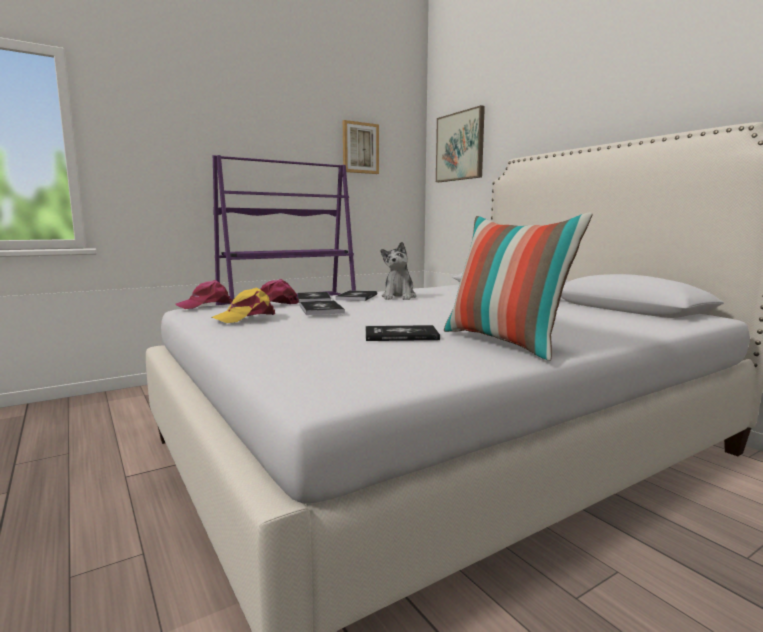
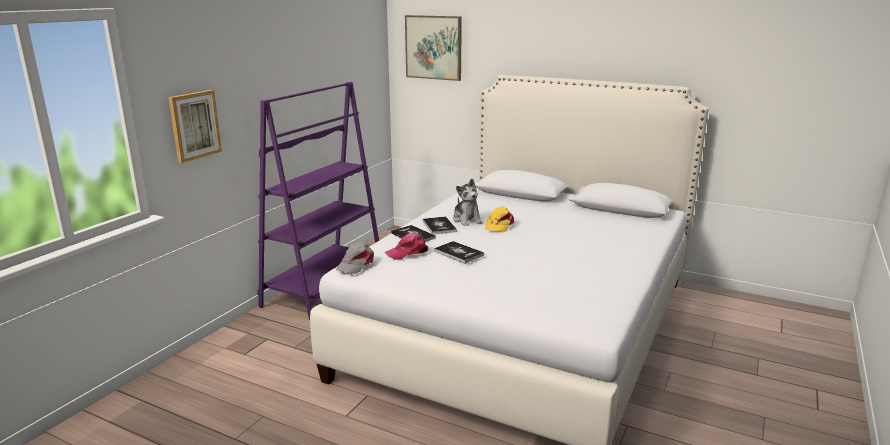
camera: 30 degrees left, 10 degrees up
pink cap [175,280,233,309] -> grey cap [336,242,374,274]
yellow cap [211,288,275,323] -> yellow cap moved to [485,206,514,232]
picture [343,120,379,174] -> picture moved to [168,90,222,163]
book [365,325,440,341] -> none
pillow [444,213,593,361] -> none

